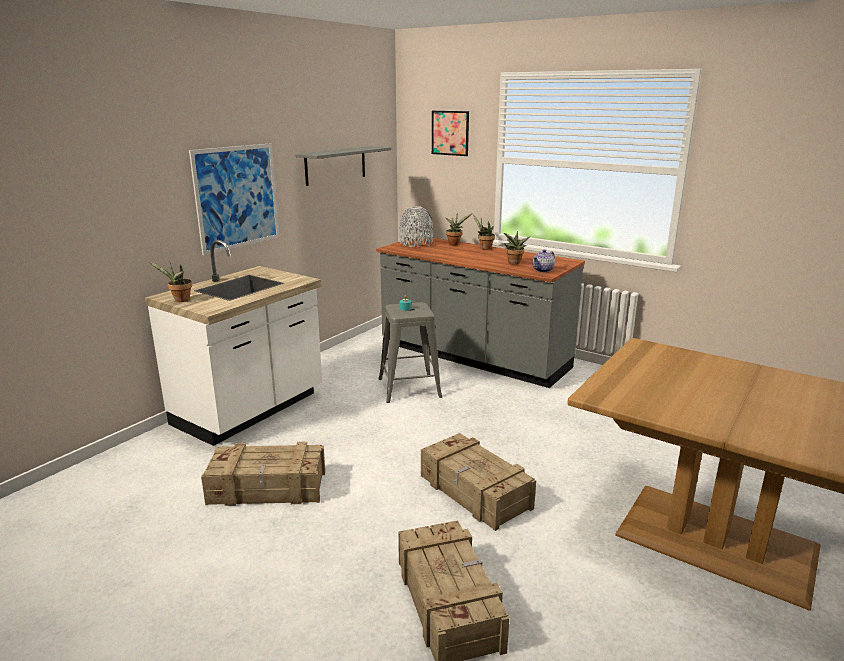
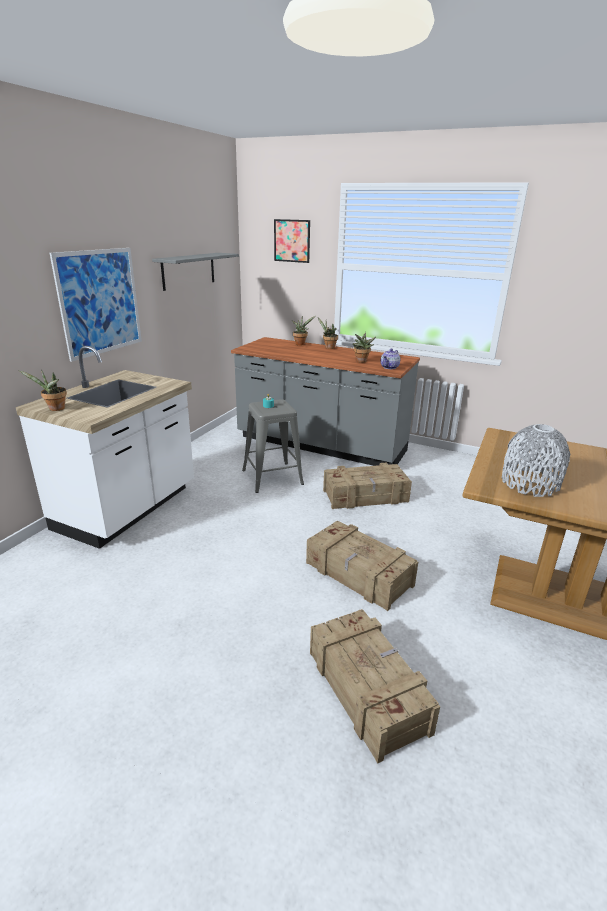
camera: 10 degrees left, 5 degrees up
crate [201,442,325,506] -> crate moved to [323,462,412,509]
grey vase [400,206,433,247] -> grey vase moved to [502,424,570,497]

